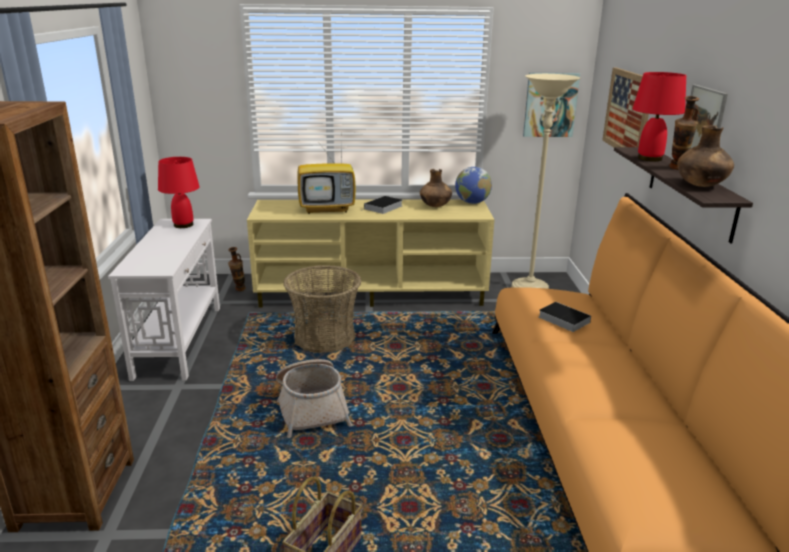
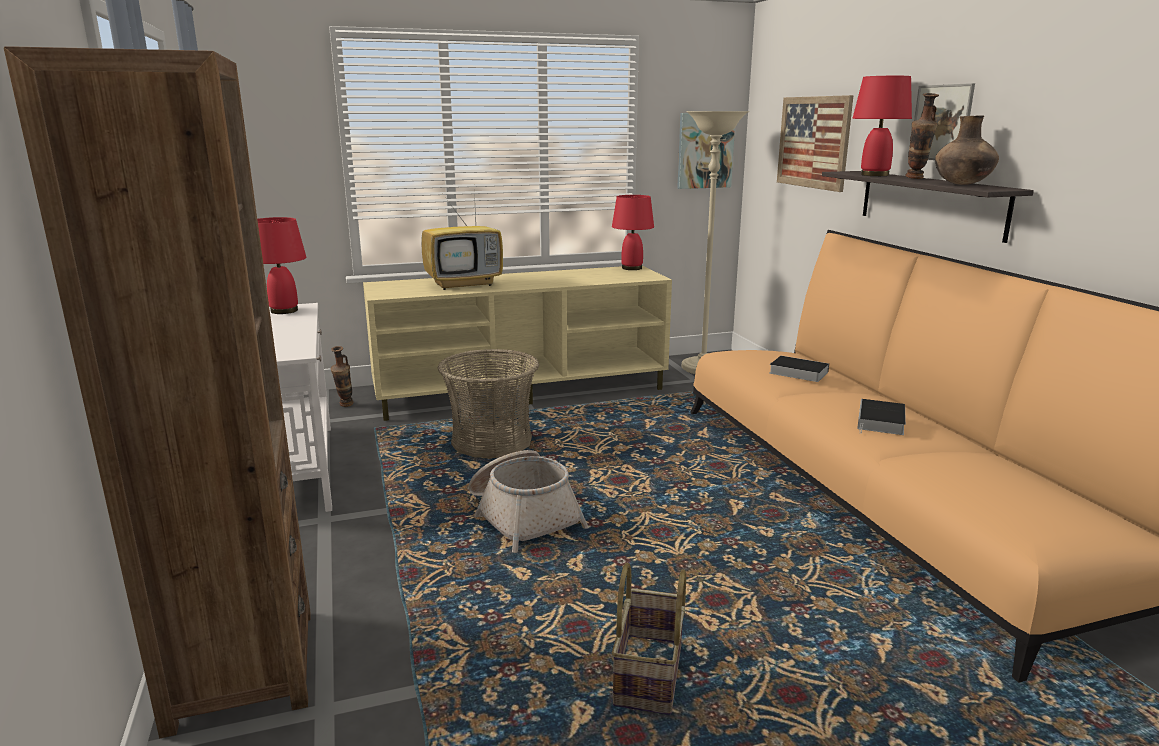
camera: 15 degrees left, 5 degrees down
book [362,196,402,214] -> book moved to [857,399,906,435]
brown vase [420,169,452,207] -> none
globe [455,167,492,204] -> red table lamp [612,195,654,270]

